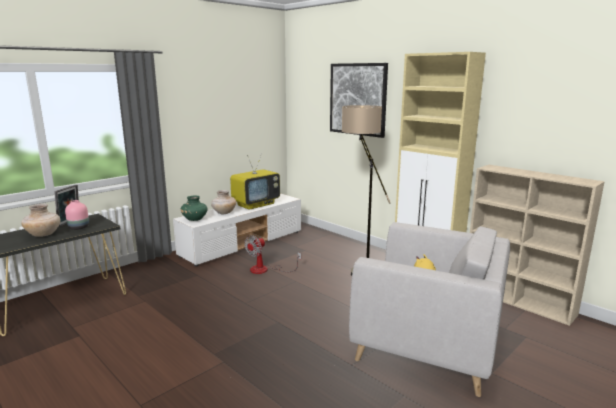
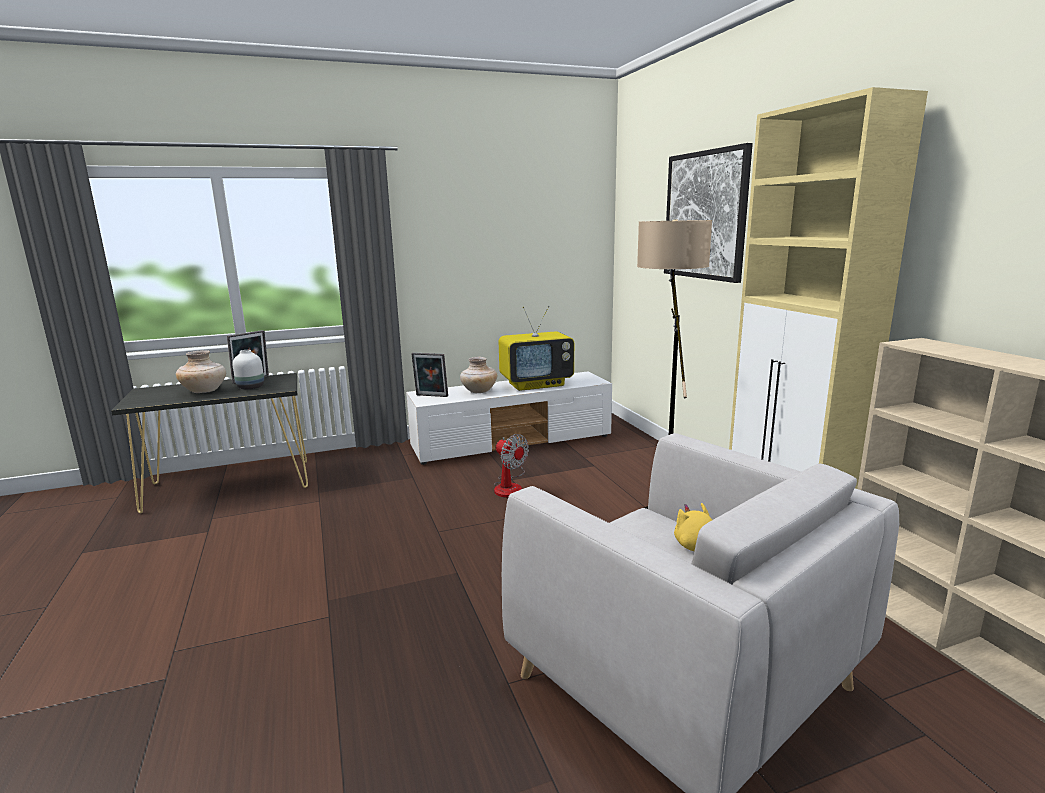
camera: 25 degrees right, 0 degrees up
pink vase [65,200,89,230] -> white vase [233,350,264,390]
green vase [181,196,208,221] -> picture frame [412,353,448,397]
fan [244,235,301,274] -> fan turned 105 degrees counterclockwise [494,434,529,498]

